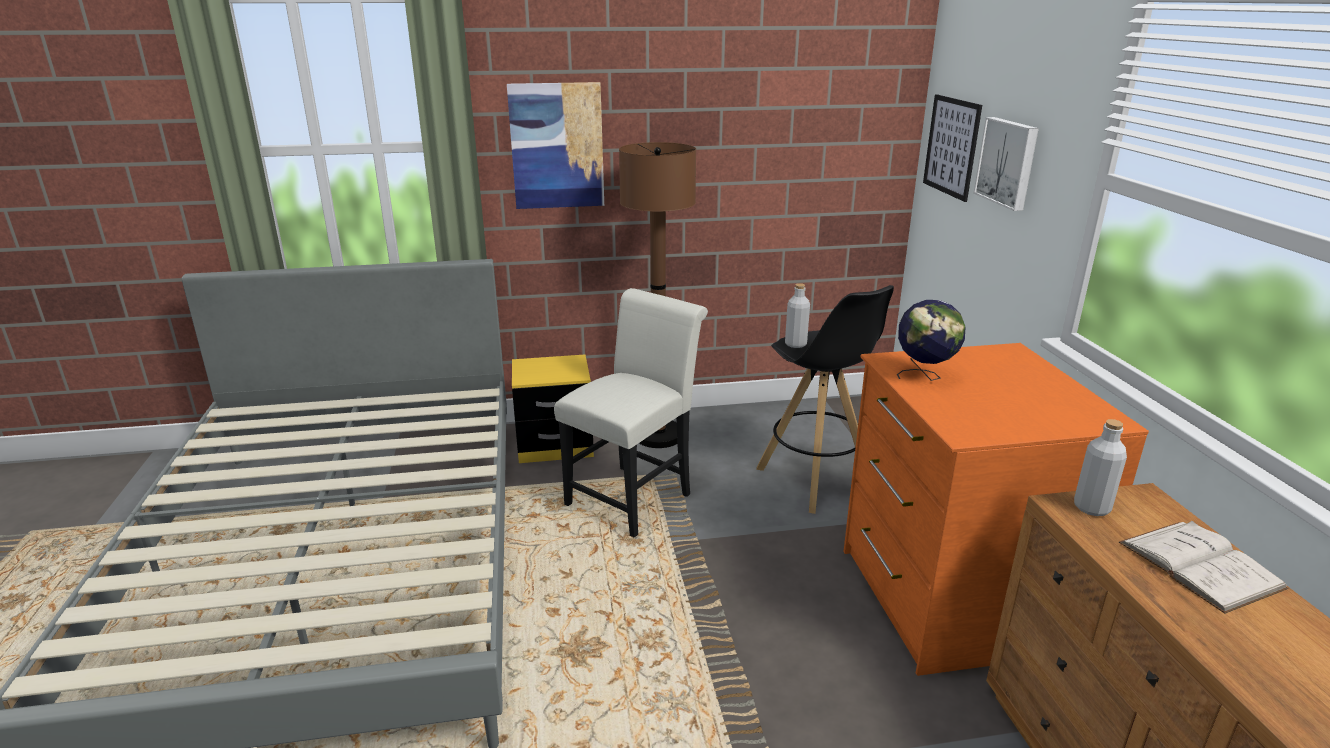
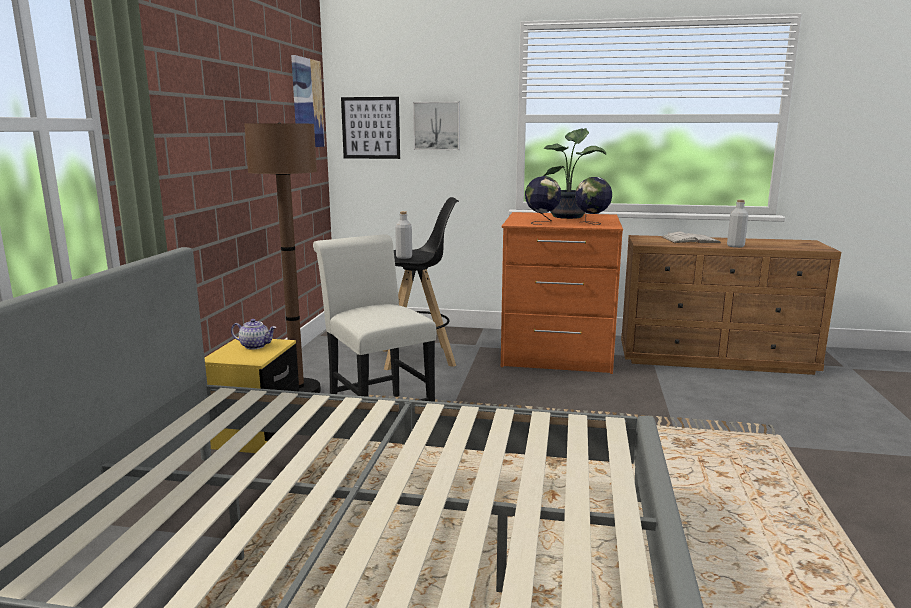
camera: 70 degrees left, 10 degrees down
picture [507,82,604,209] -> picture moved to [291,55,325,147]
grey bottle [1074,419,1127,516] -> grey bottle moved to [727,200,748,248]
none -> teapot [231,319,277,349]
none -> potted plant [543,128,606,219]
none -> globe [575,177,612,225]

